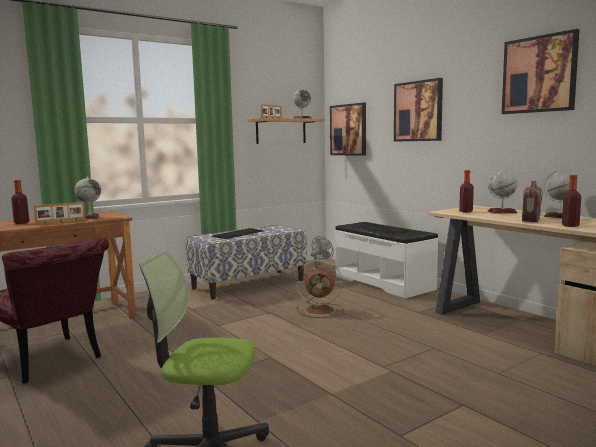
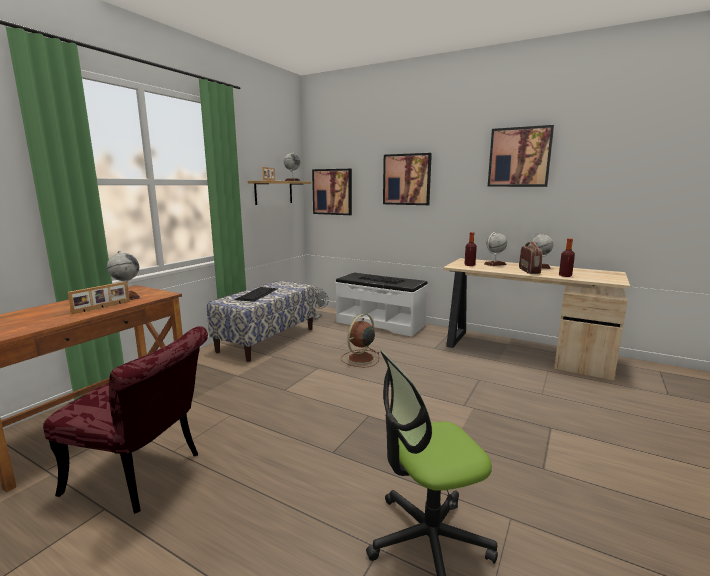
camera: 25 degrees left, 5 degrees up
bottle [11,180,29,224] -> none
brown fan [297,260,344,318] -> brown fan turned 150 degrees clockwise [341,314,379,367]

